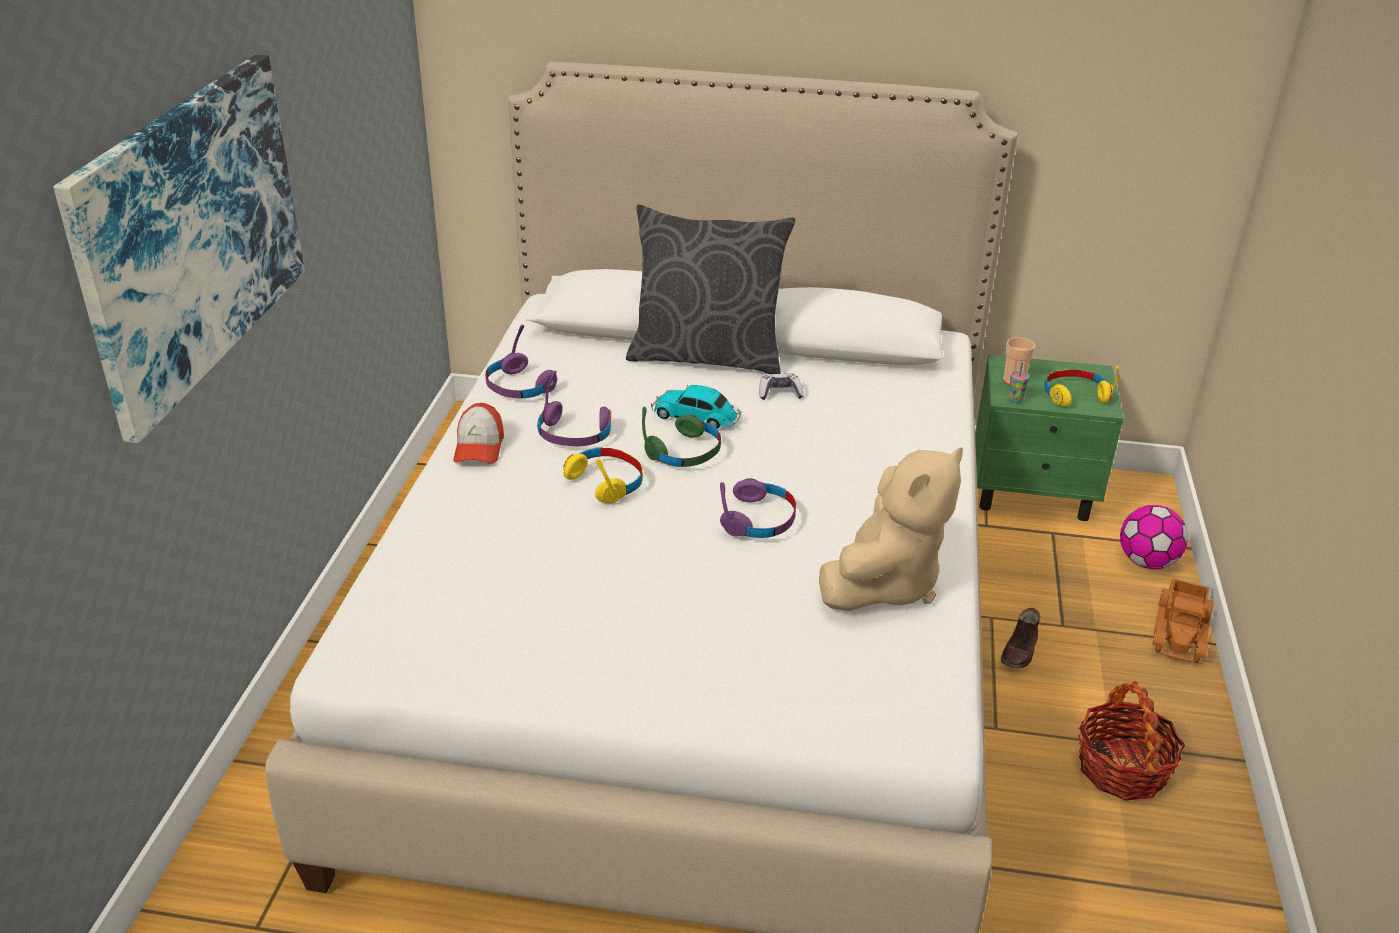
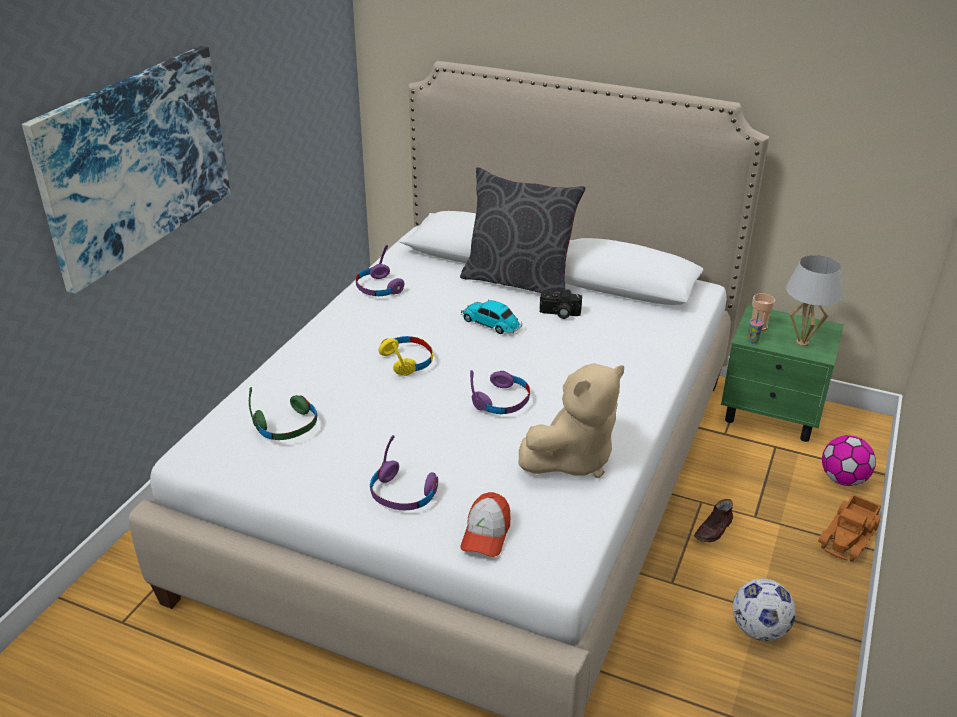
camera: 15 degrees right, 0 degrees up
cap [453,403,504,464] -> cap moved to [460,492,510,557]
purple headphones [537,371,611,446] -> purple headphones moved to [370,435,438,510]
green headphones [642,407,721,467] -> green headphones moved to [249,387,317,440]
game controller [759,374,804,400] -> camera [540,289,582,319]
yellow headphones [1044,366,1119,407] -> white table lamp [786,255,843,346]
basket [1078,681,1185,801] -> football [733,578,796,641]

